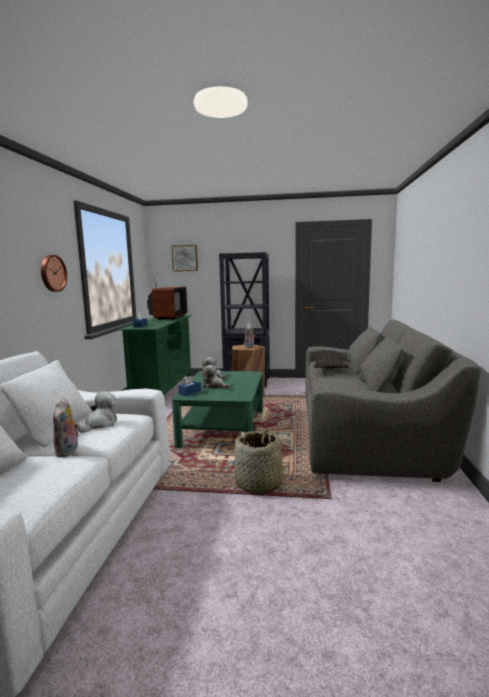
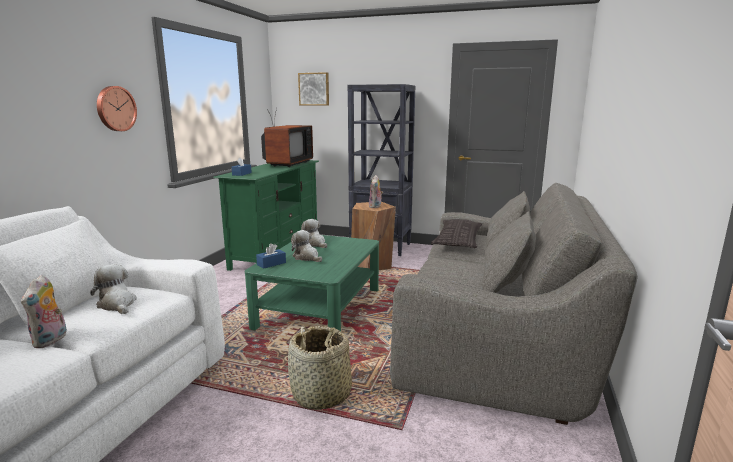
camera: 10 degrees right, 5 degrees up
plush toy [78,391,117,433] -> plush toy turned 75 degrees counterclockwise [90,264,137,314]

